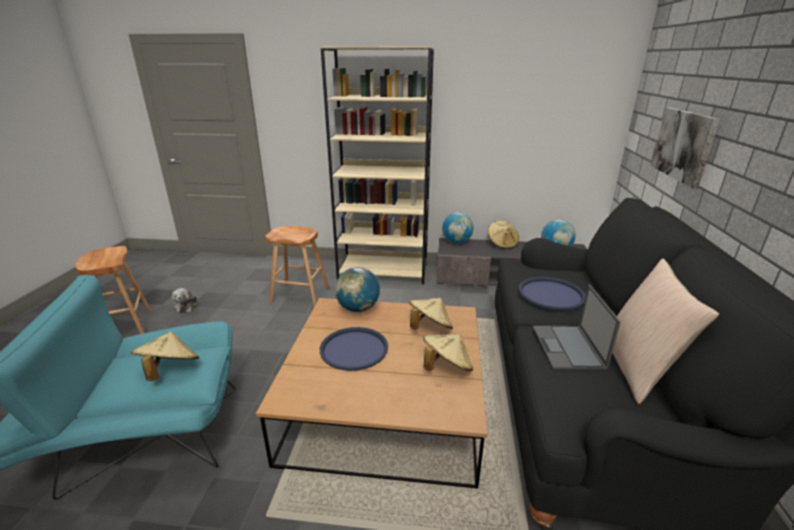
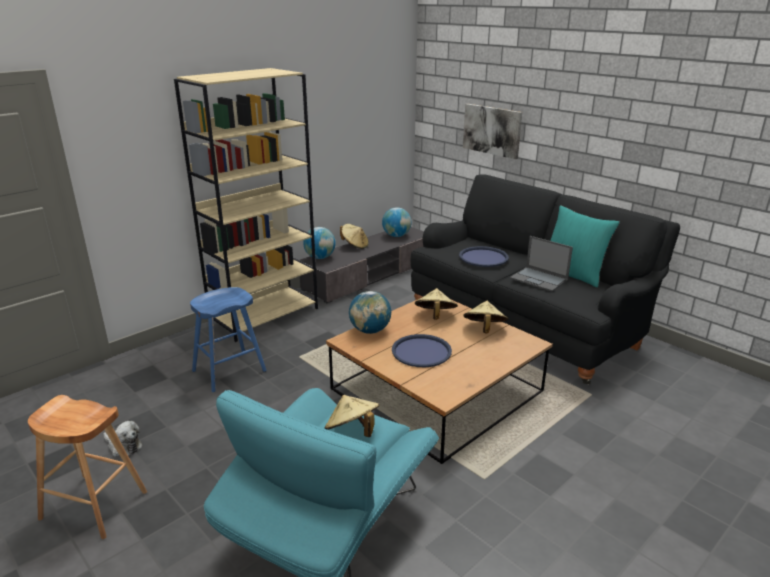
camera: 50 degrees left, 0 degrees up
brown stool [265,226,330,307] -> blue stool [190,287,267,392]
beige pillow [612,258,719,404] -> turquoise pillow [550,205,620,288]

